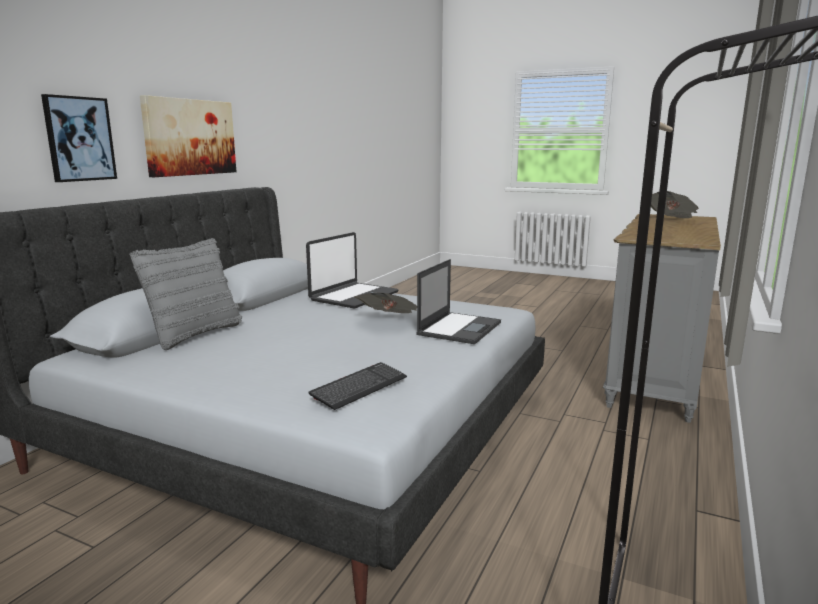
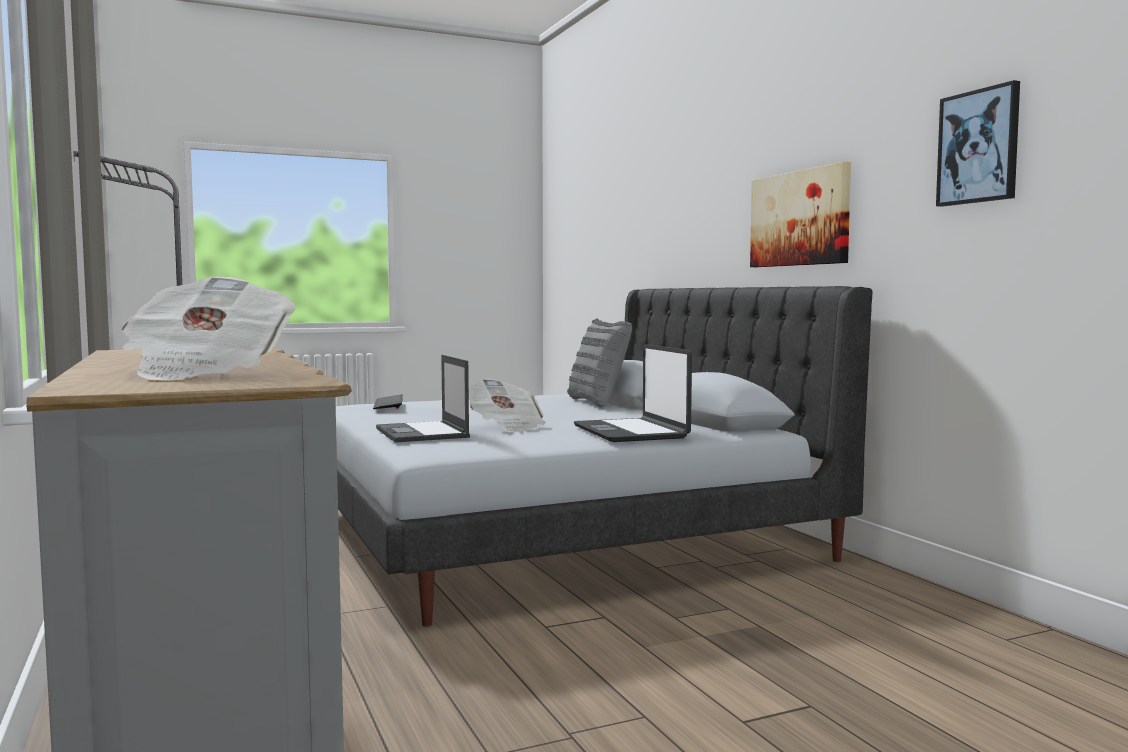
camera: 130 degrees right, 10 degrees down
picture [41,94,117,182] -> picture moved to [936,80,1020,207]

